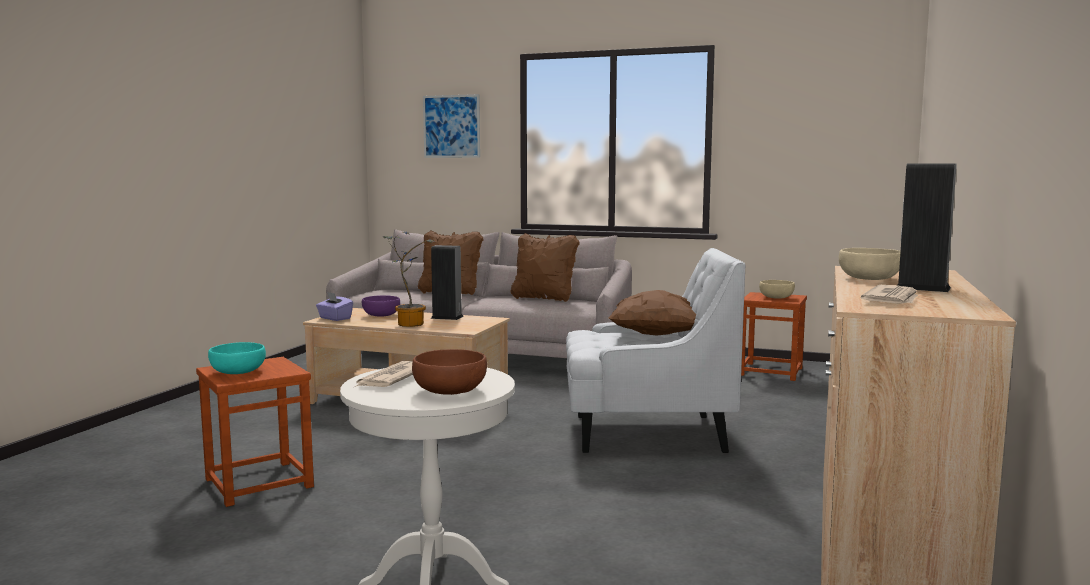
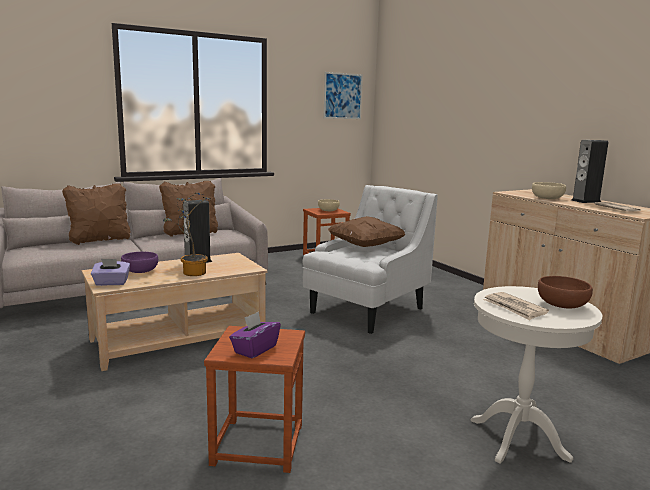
camera: 50 degrees left, 5 degrees up
turquoise bowl [208,342,266,374] -> purple tissue box [229,311,281,358]
picture [423,94,480,158] -> picture moved to [324,72,363,119]

